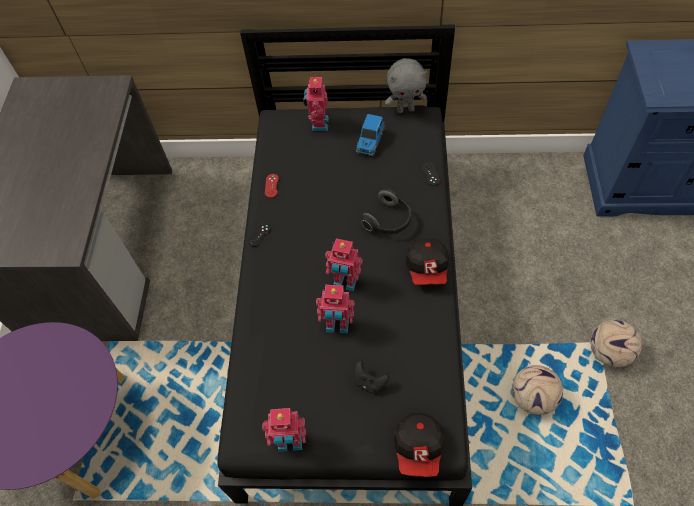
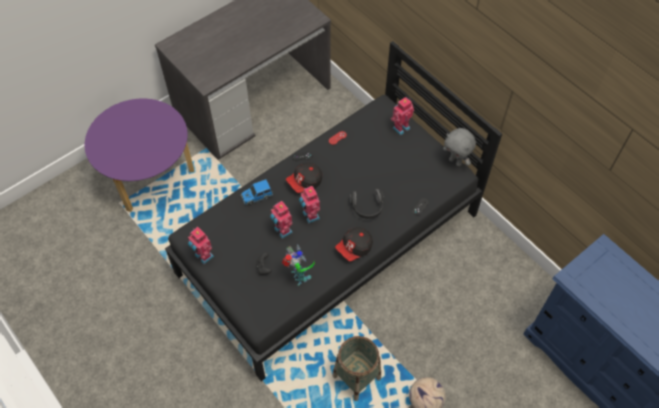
camera: 45 degrees right, 0 degrees up
toy car [356,114,385,156] -> toy car moved to [241,179,273,205]
cap [394,413,444,477] -> cap moved to [286,163,322,193]
football [512,365,563,415] -> basket [332,336,381,401]
none -> toy robot [282,244,315,286]

